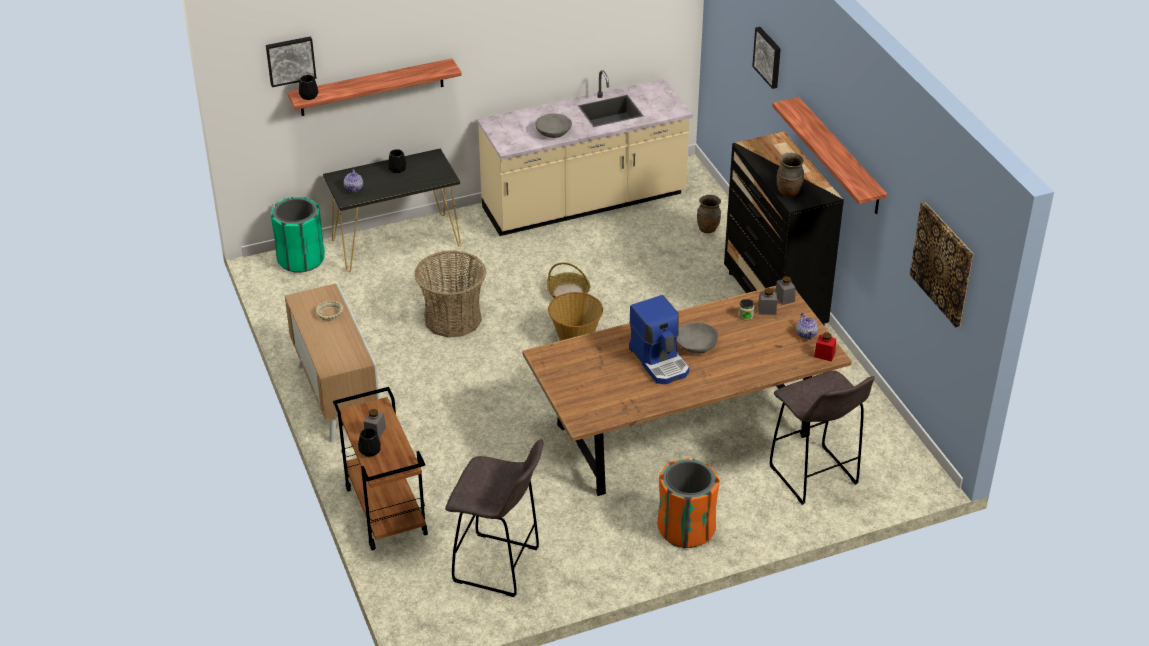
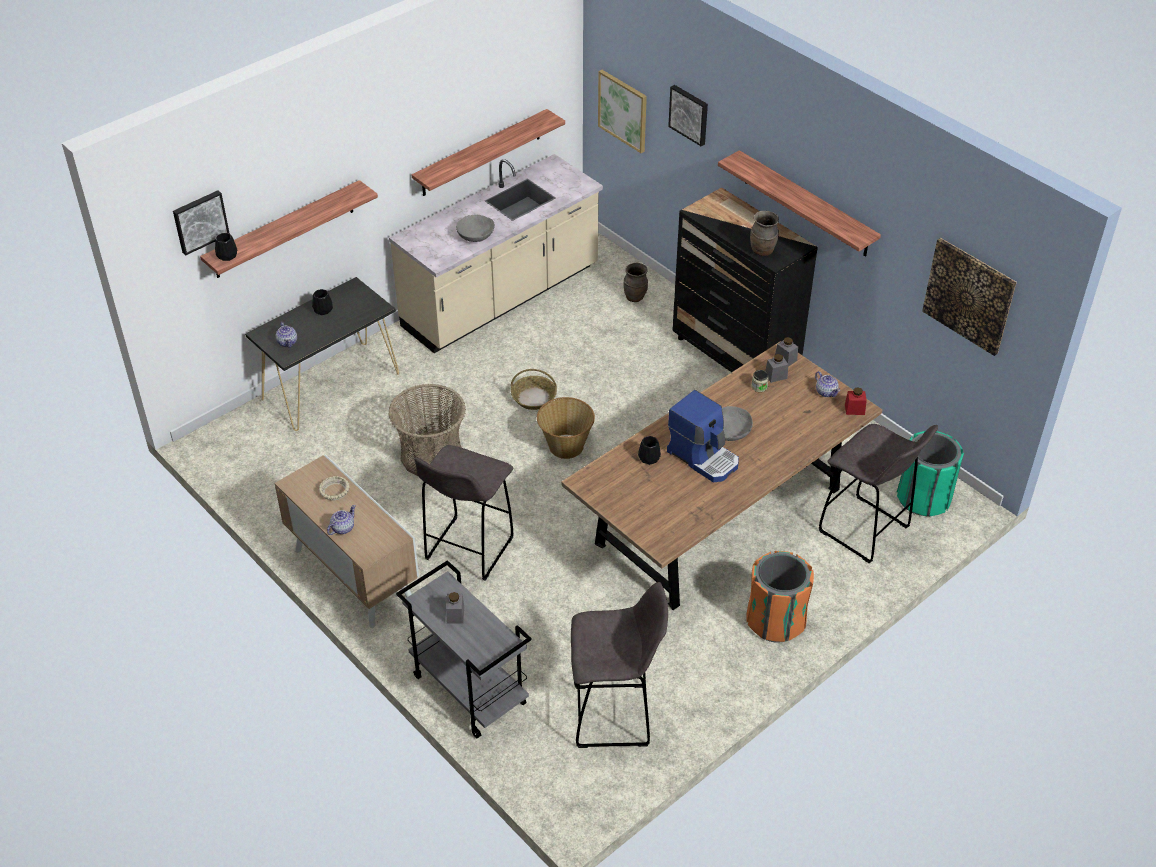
camera: 20 degrees left, 5 degrees up
green trash can [271,197,325,273] -> green trash can moved to [897,431,964,516]
brown cart [333,387,428,550] -> grey cart [396,560,532,738]
black vase [358,428,381,457] -> black vase moved to [638,436,661,465]
none -> teapot [327,505,356,535]
none -> shelf [412,109,565,196]
none -> grey stool [414,445,514,581]
none -> picture [598,70,647,153]

